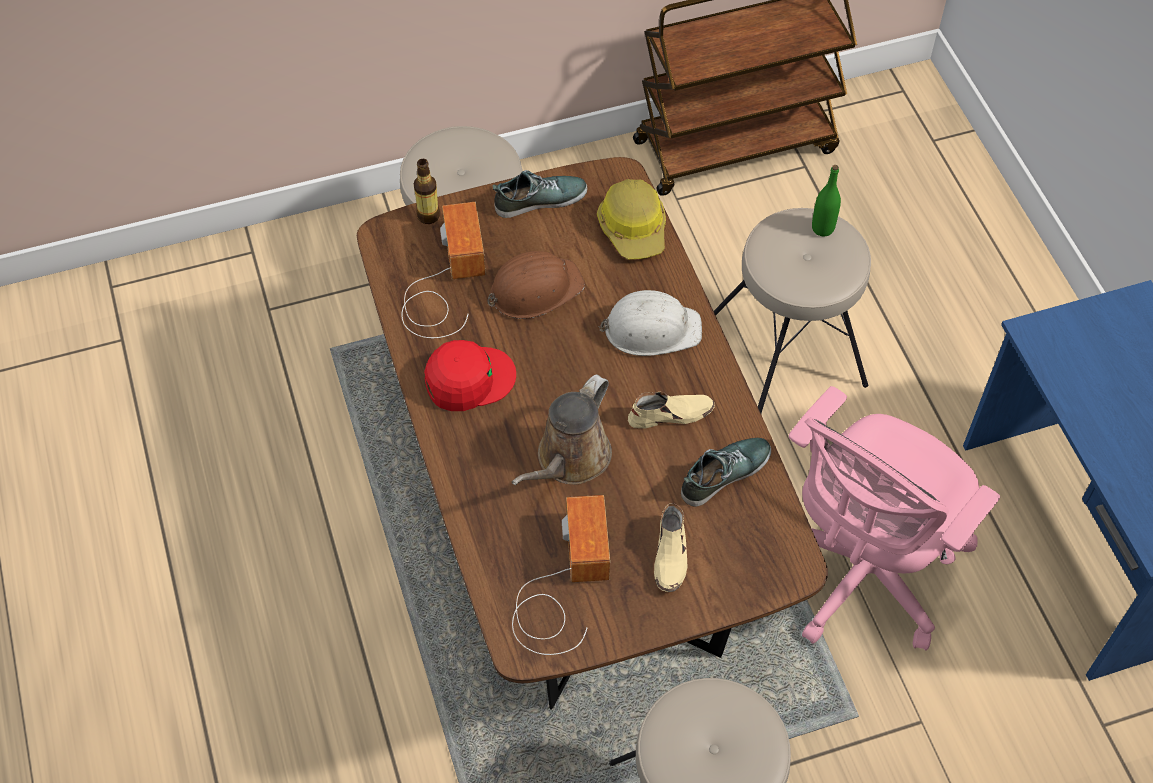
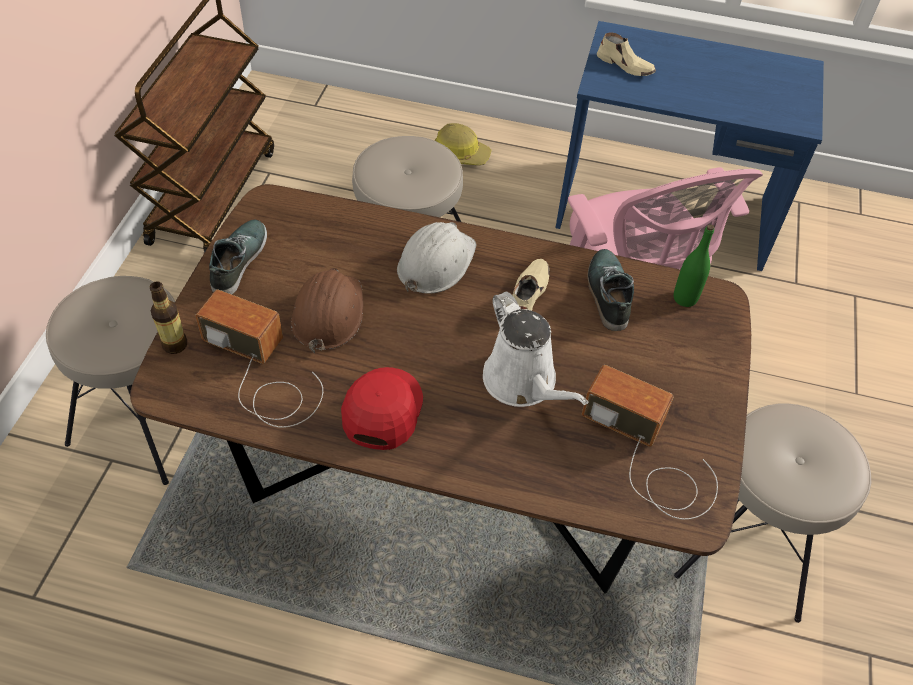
camera: 60 degrees left, 5 degrees down
brown watering can [512,374,612,485] -> white watering can [483,291,589,407]
hard hat [597,179,666,259] -> hard hat moved to [434,123,491,166]
beige shoe [654,503,688,592] -> beige shoe moved to [597,32,656,76]
green bottle [812,165,841,236] -> green bottle moved to [674,224,714,307]

